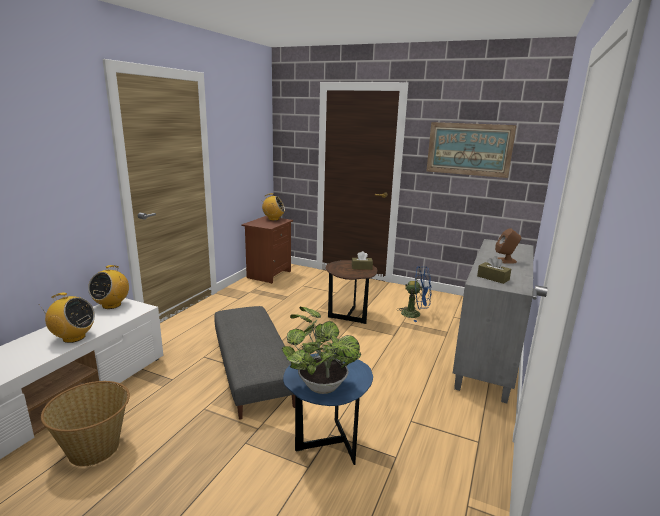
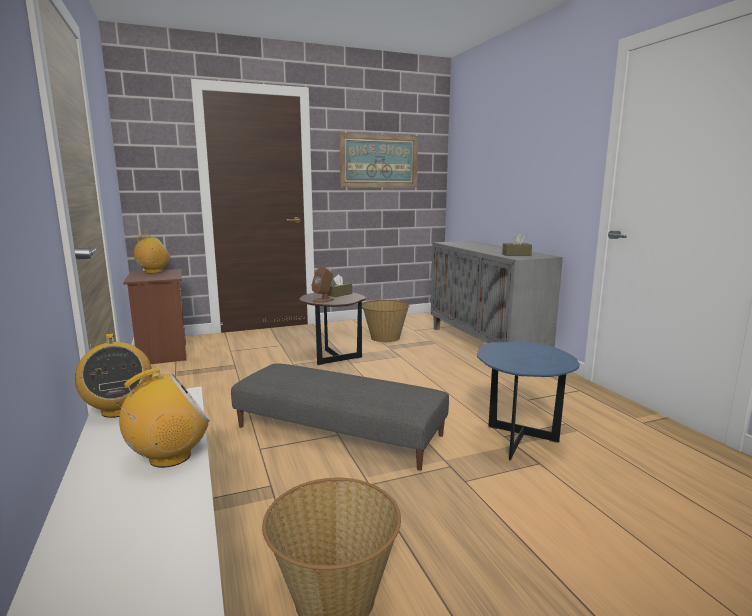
camera: 45 degrees left, 5 degrees down
potted plant [282,307,361,394] -> none
blue fan [396,266,431,322] -> basket [362,300,409,342]
brown speaker [495,228,521,264] -> brown speaker moved to [312,266,334,303]

